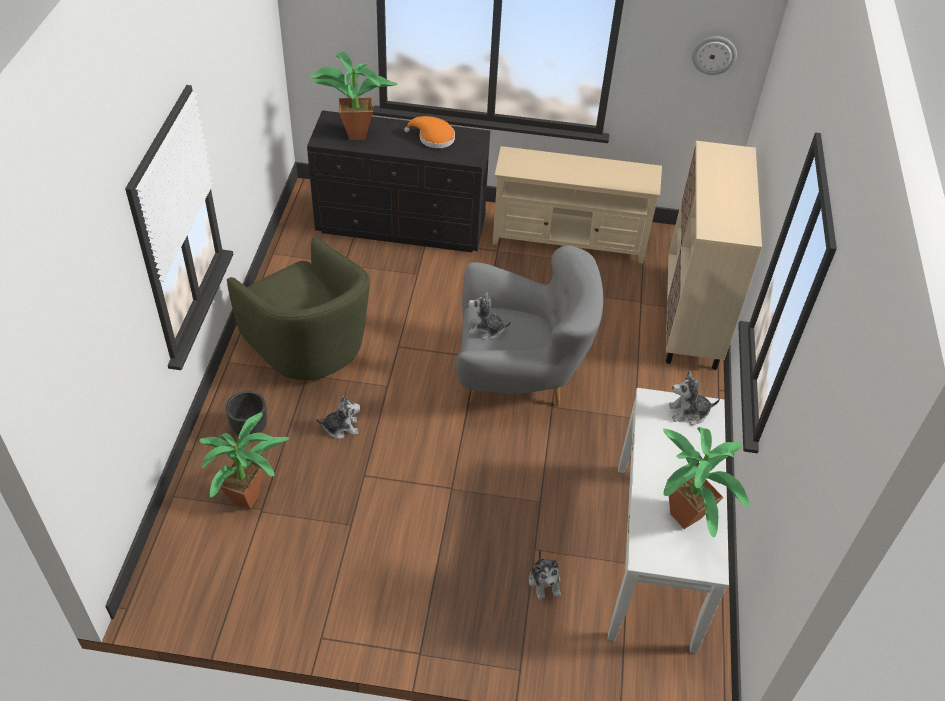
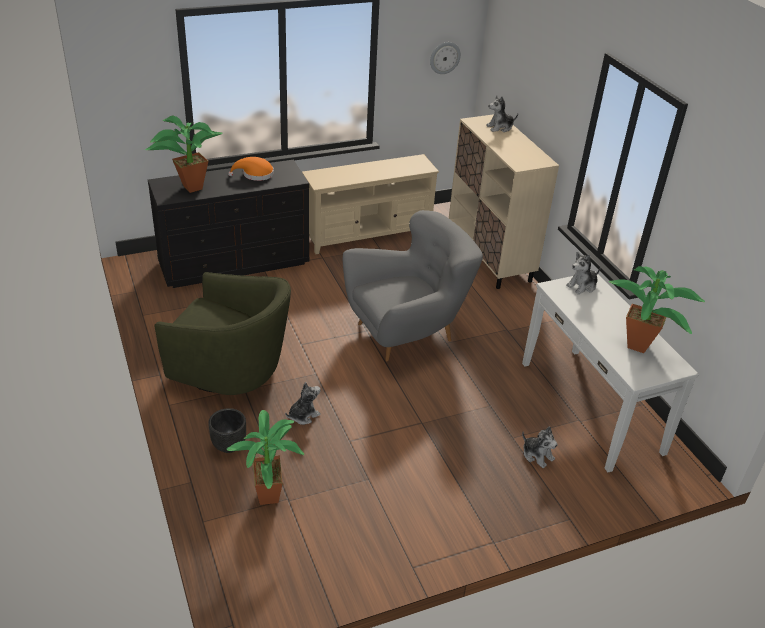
camera: 30 degrees left, 10 degrees down
plush toy [468,291,511,340] -> plush toy moved to [486,95,518,132]

